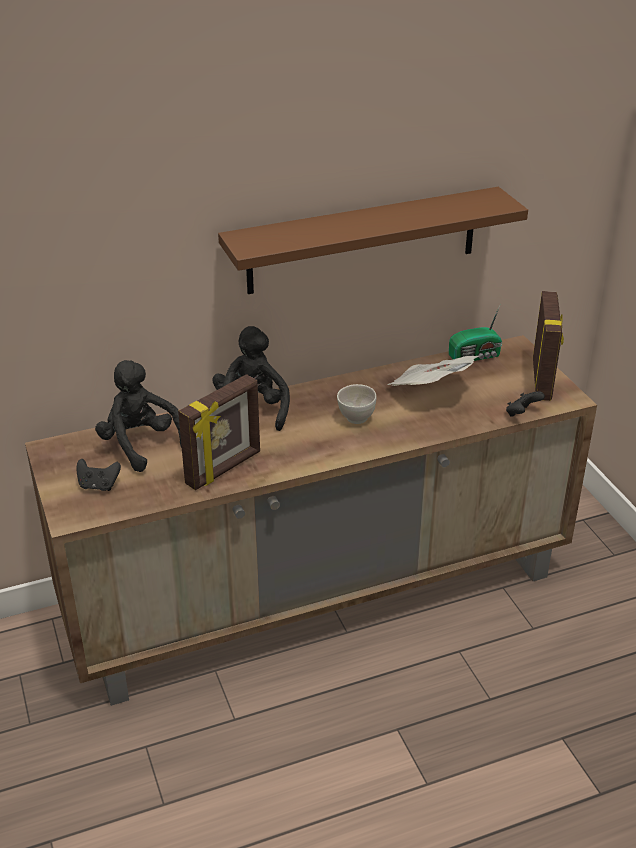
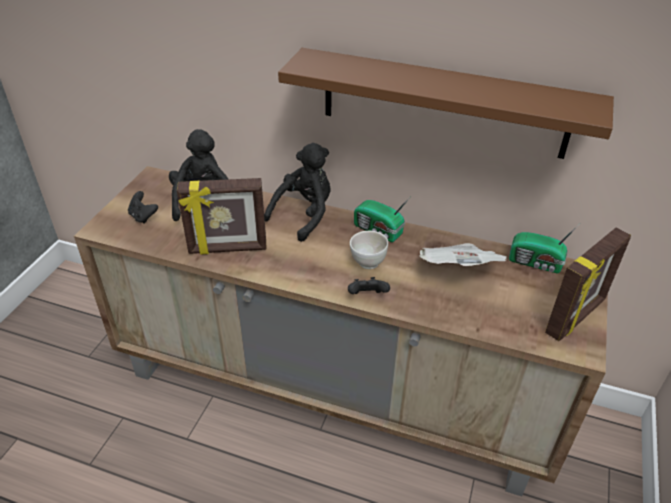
camera: 40 degrees right, 5 degrees up
black game controller [506,391,545,417] -> black game controller moved to [348,277,390,294]
none -> radio [354,196,411,242]

